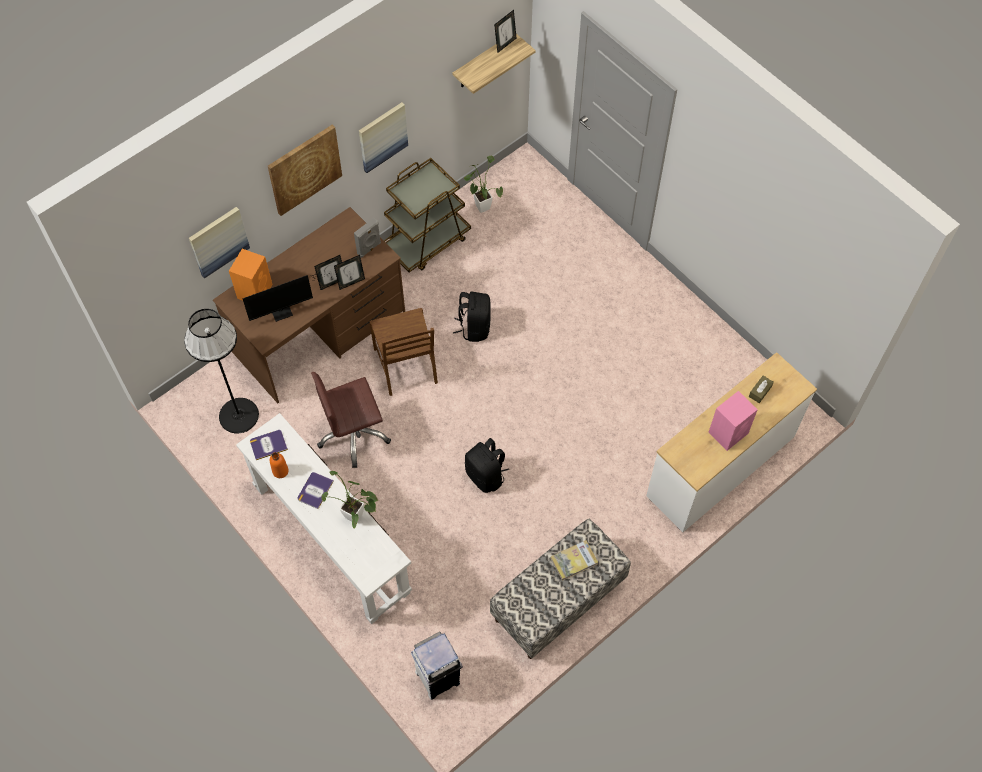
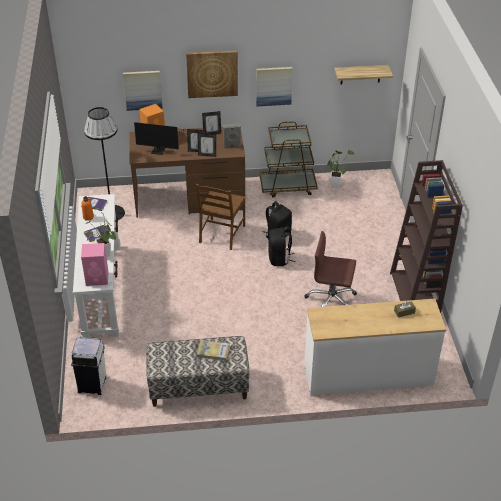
camera: 35 degrees right, 20 degrees down
brown office chair [311,372,391,468] -> brown office chair moved to [304,231,357,307]
black backpack [465,438,509,493] -> black backpack moved to [268,226,295,266]
picture frame [494,10,516,53] -> picture frame moved to [202,111,221,134]
pink speaker [708,391,758,451] -> pink speaker moved to [81,243,108,286]
none -> brown bookcase [390,160,463,313]

